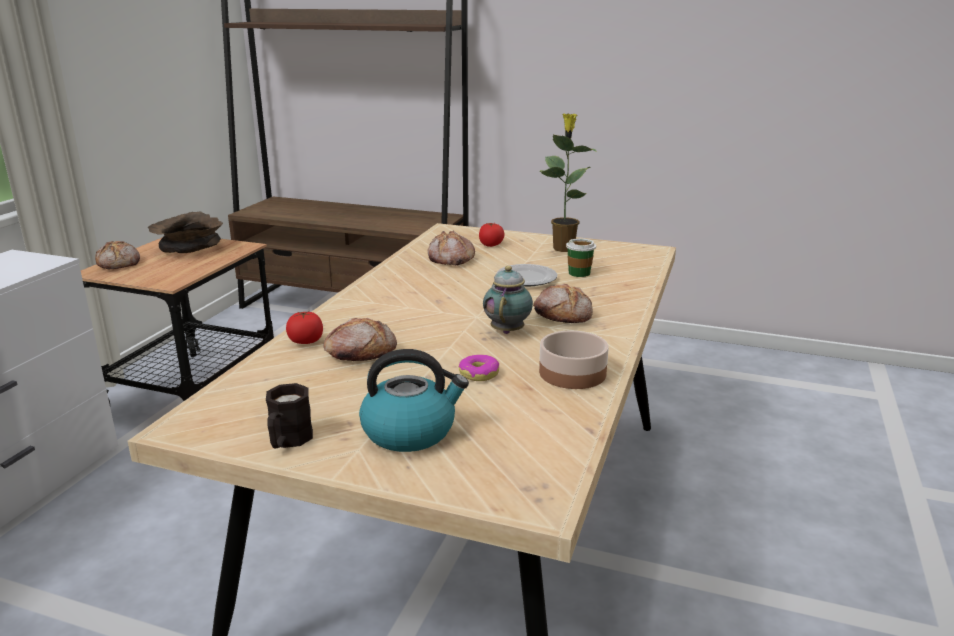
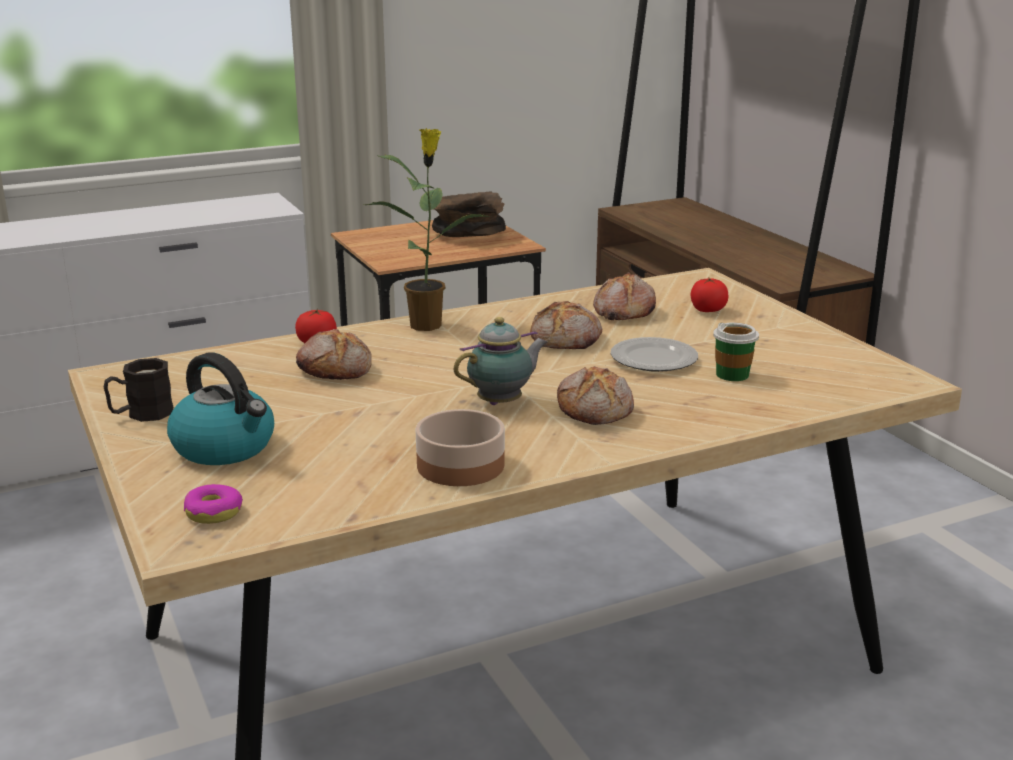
camera: 45 degrees right, 0 degrees up
bread [95,241,140,269] -> bread moved to [530,301,602,349]
donut [459,355,499,381] -> donut moved to [184,484,243,524]
potted plant [540,113,596,252] -> potted plant moved to [364,128,491,331]

